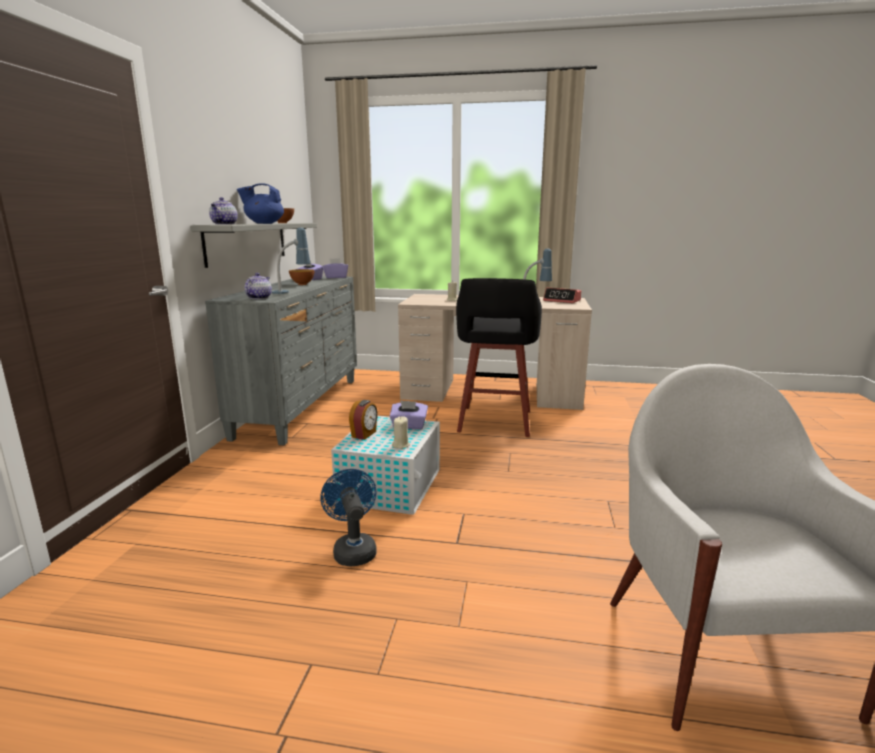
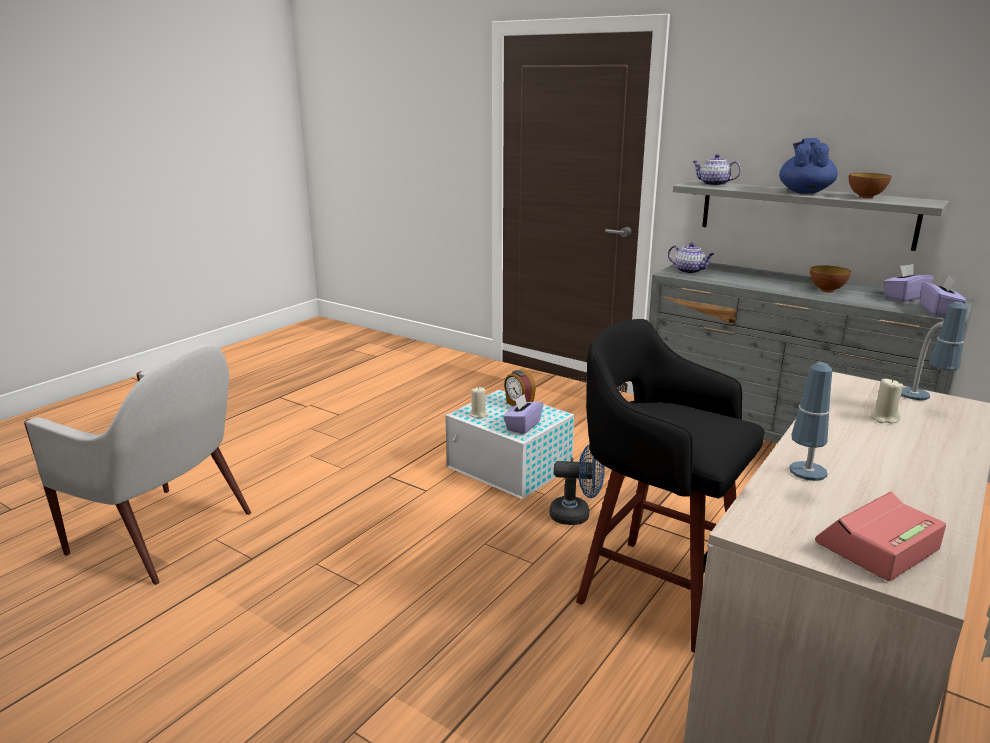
camera: 115 degrees right, 5 degrees up
table lamp [272,228,310,294] -> table lamp moved to [901,302,968,400]
blue fan [320,469,377,567] -> blue fan moved to [550,444,605,525]

